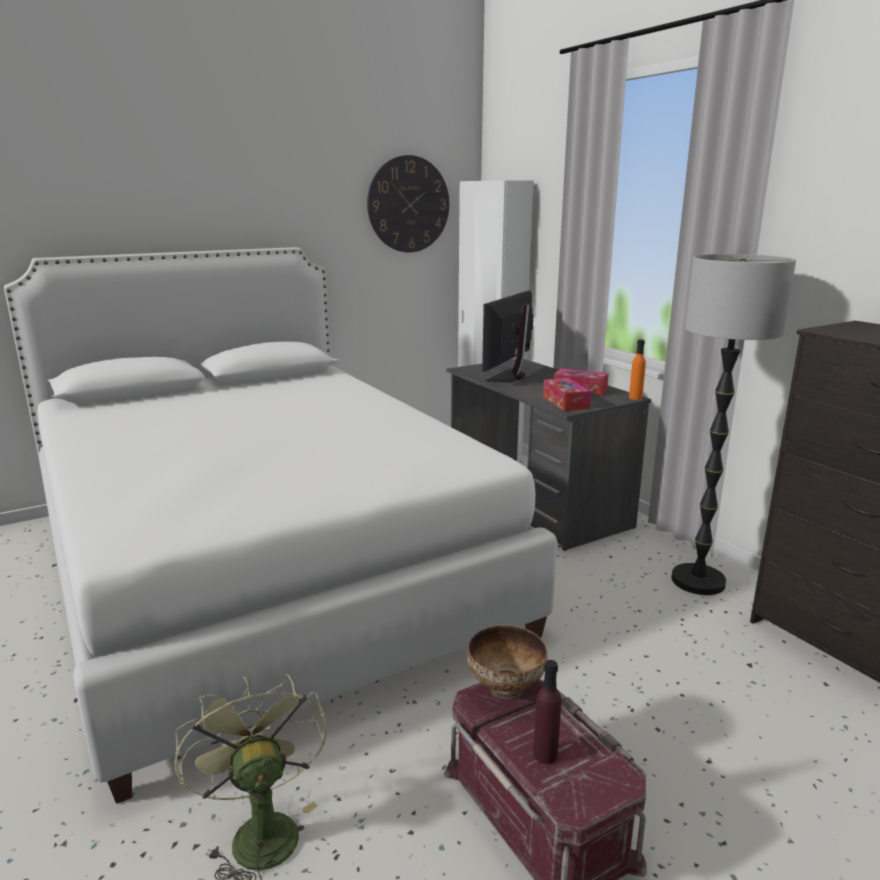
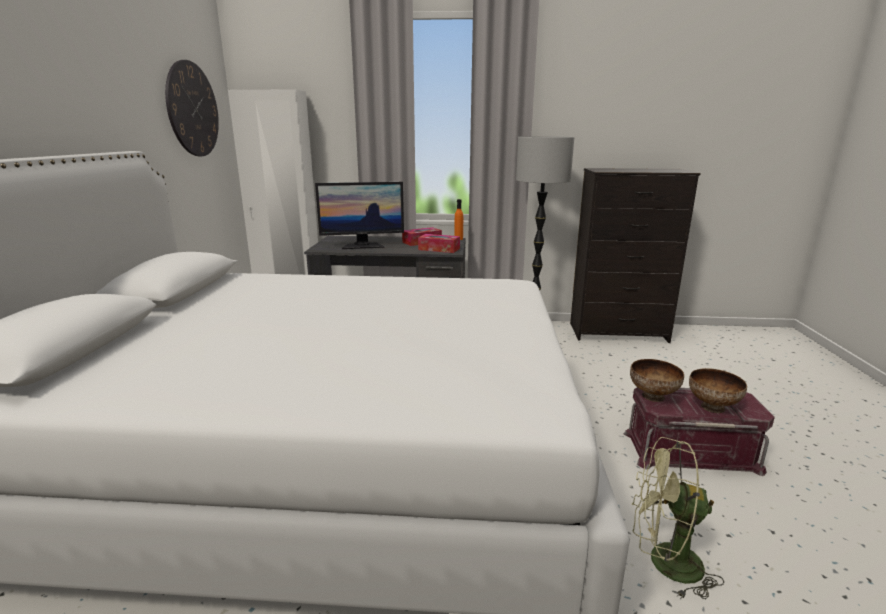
camera: 55 degrees left, 0 degrees up
monitor [482,291,534,382] -> monitor turned 75 degrees counterclockwise [315,182,404,249]
purple bottle [533,660,561,764] -> bowl [689,368,747,413]

